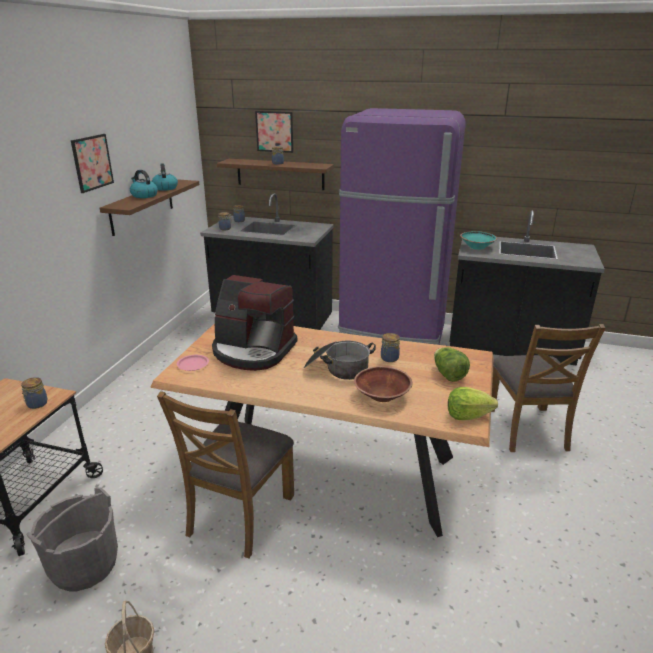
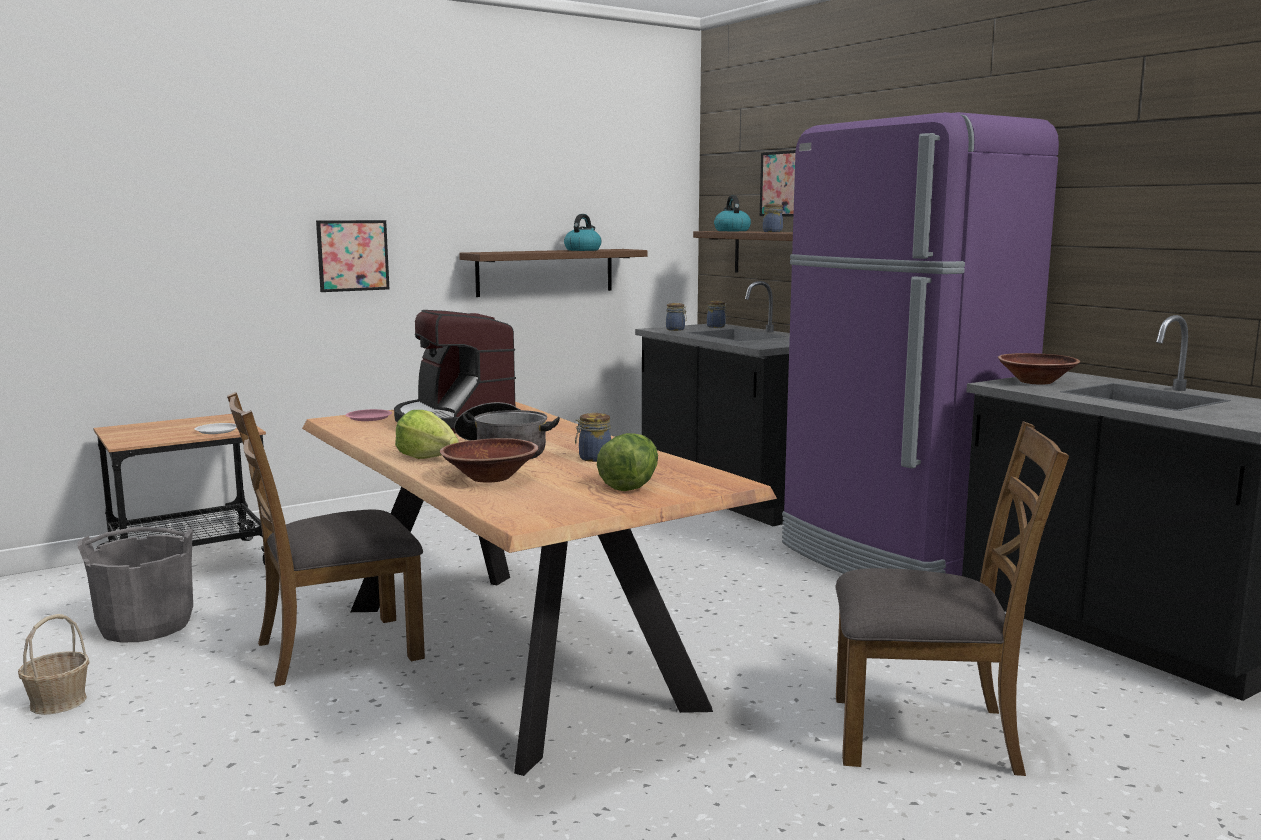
camera: 40 degrees right, 15 degrees down
jar [21,377,48,409] -> white plate [195,423,237,434]
picture [71,134,114,193] -> picture moved to [316,220,389,292]
kettle [130,170,158,198] -> kettle moved to [714,195,751,231]
lettuce [448,387,498,420] -> lettuce moved to [395,410,459,459]
turquoise bowl [460,231,497,250] -> brown bowl [998,353,1080,384]
brown chair [491,324,605,452] -> brown chair turned 120 degrees counterclockwise [836,421,1069,776]

